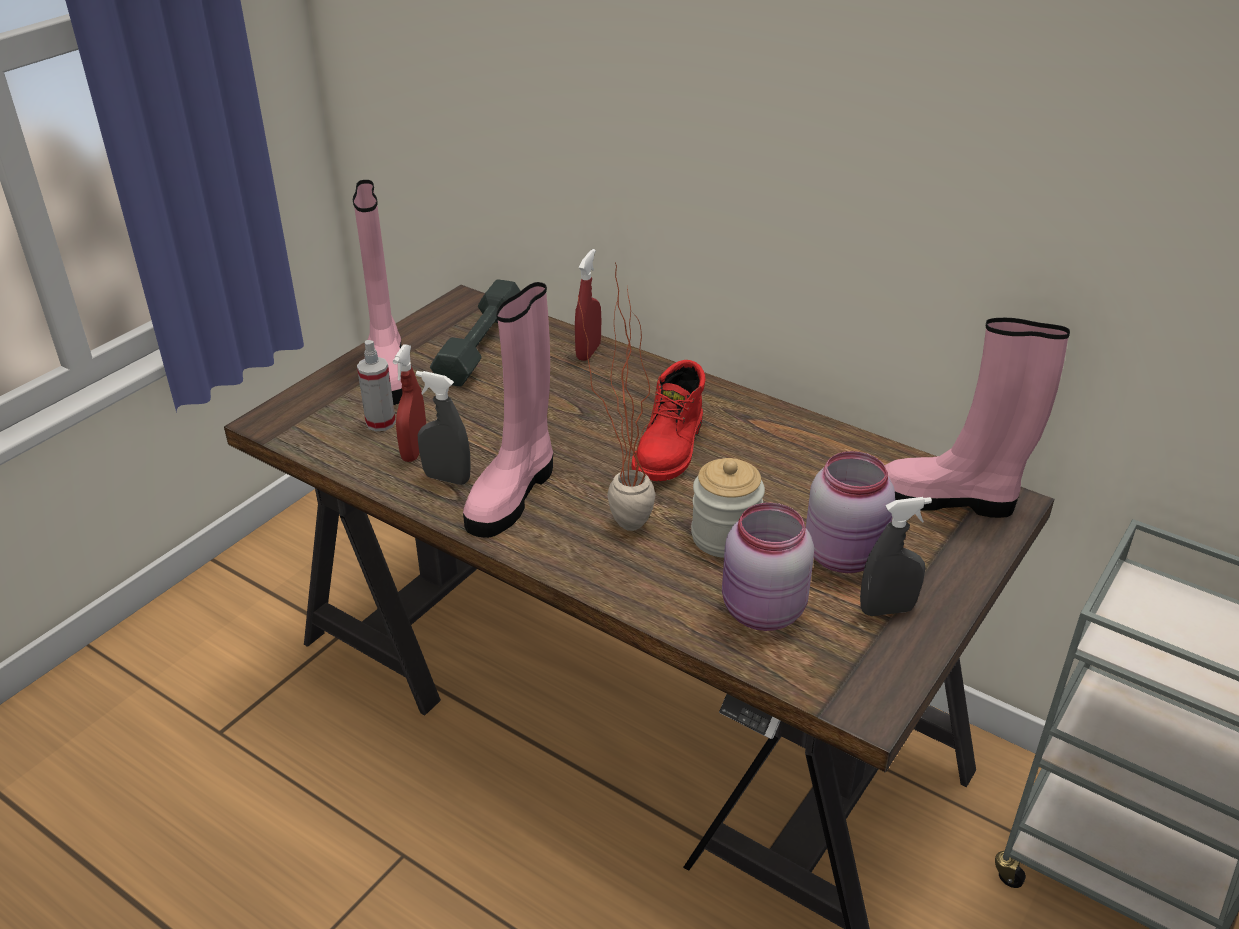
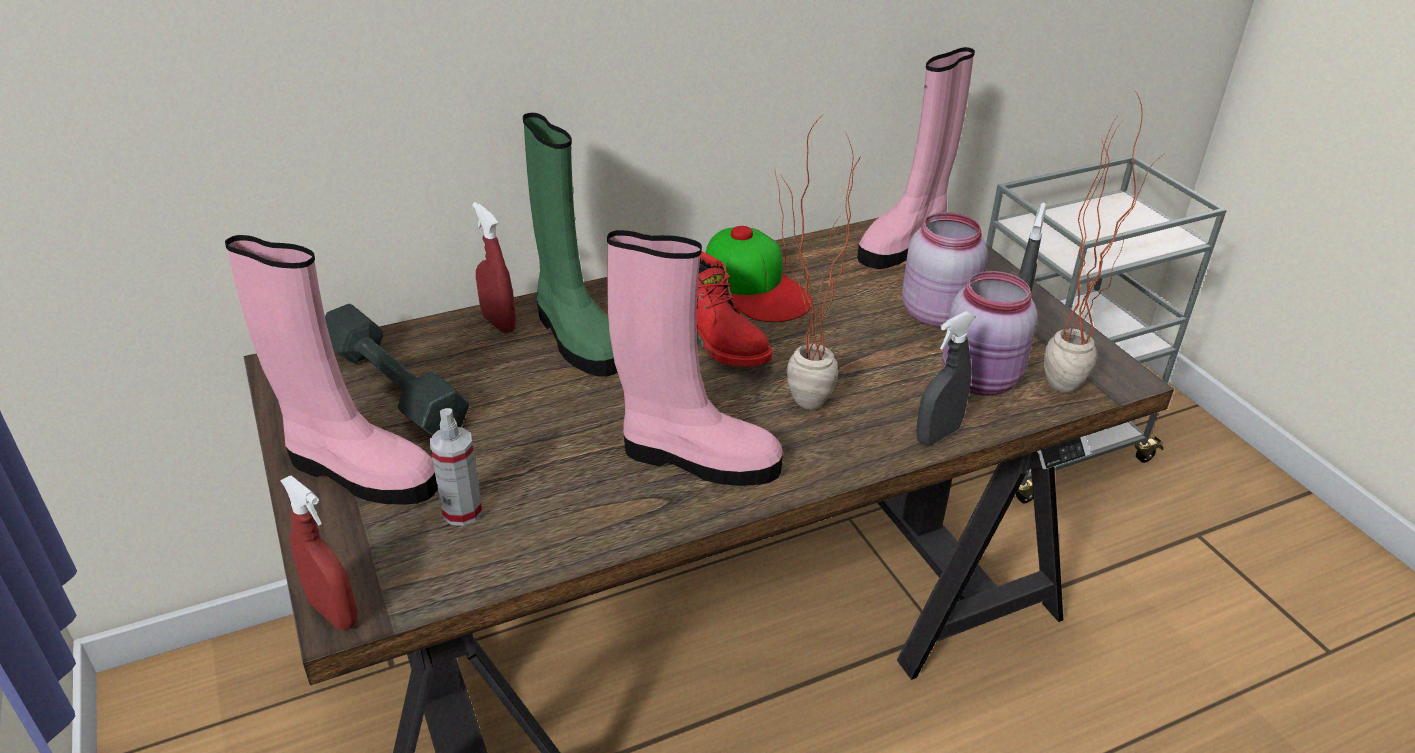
camera: 60 degrees left, 0 degrees up
red spray bottle [393,344,426,462] -> red spray bottle moved to [280,476,357,630]
grey spray bottle [416,371,470,485] -> grey spray bottle moved to [916,311,976,445]
pink boot [463,282,553,538] -> pink boot turned 45 degrees counterclockwise [607,230,783,486]
jar [691,458,765,558] -> none
none -> green boot [523,113,618,377]
none -> cap [706,226,813,322]
none -> potted plant [1044,91,1164,393]

